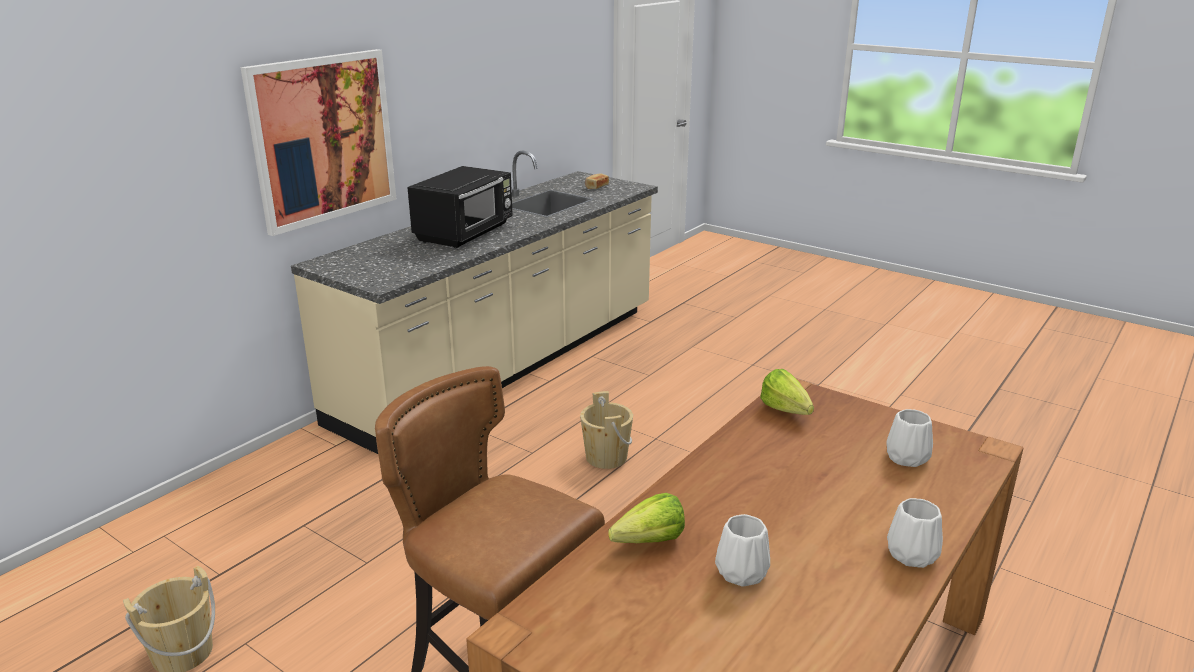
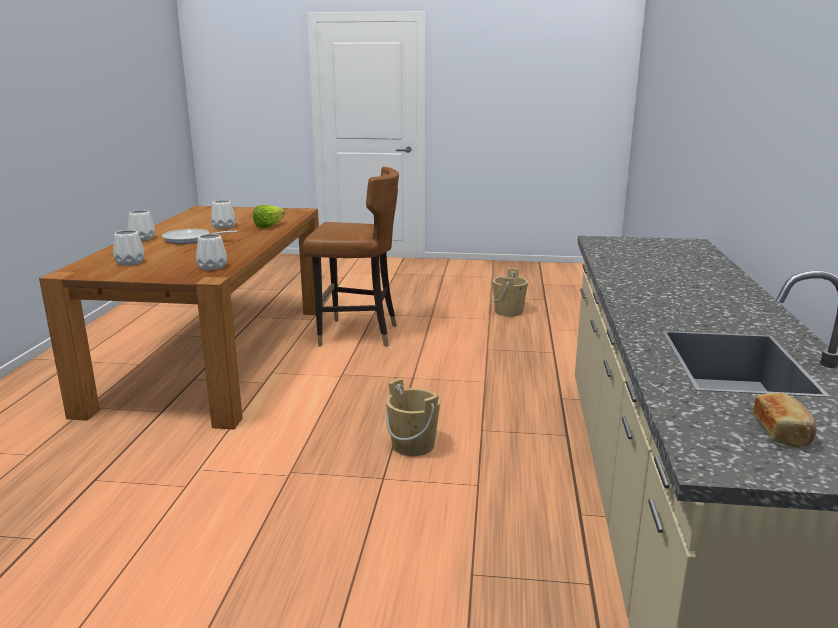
camera: 150 degrees right, 5 degrees down
picture [241,49,397,236] -> none
black microwave [407,166,513,248] -> none
lettuce [760,369,814,415] -> white vase [196,234,227,270]
none -> frying pan [162,229,238,244]

